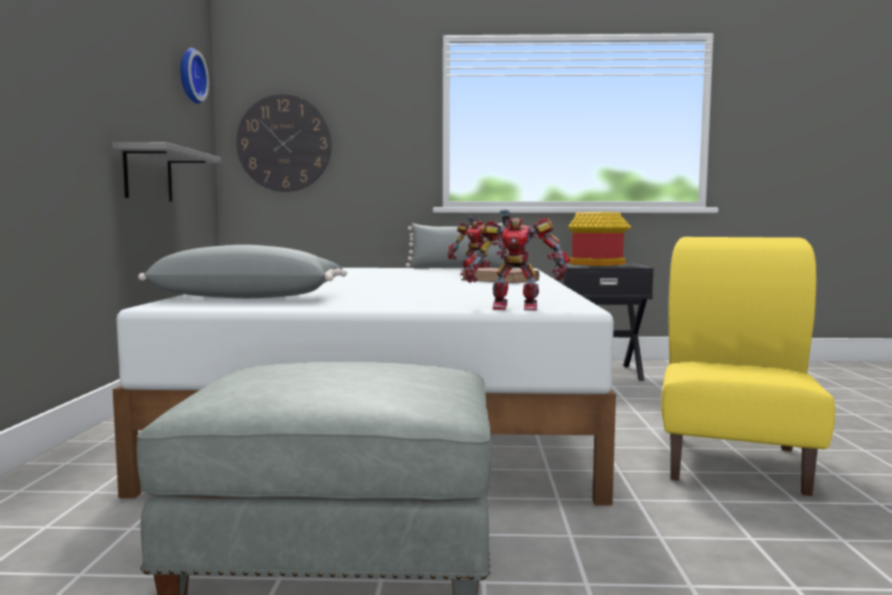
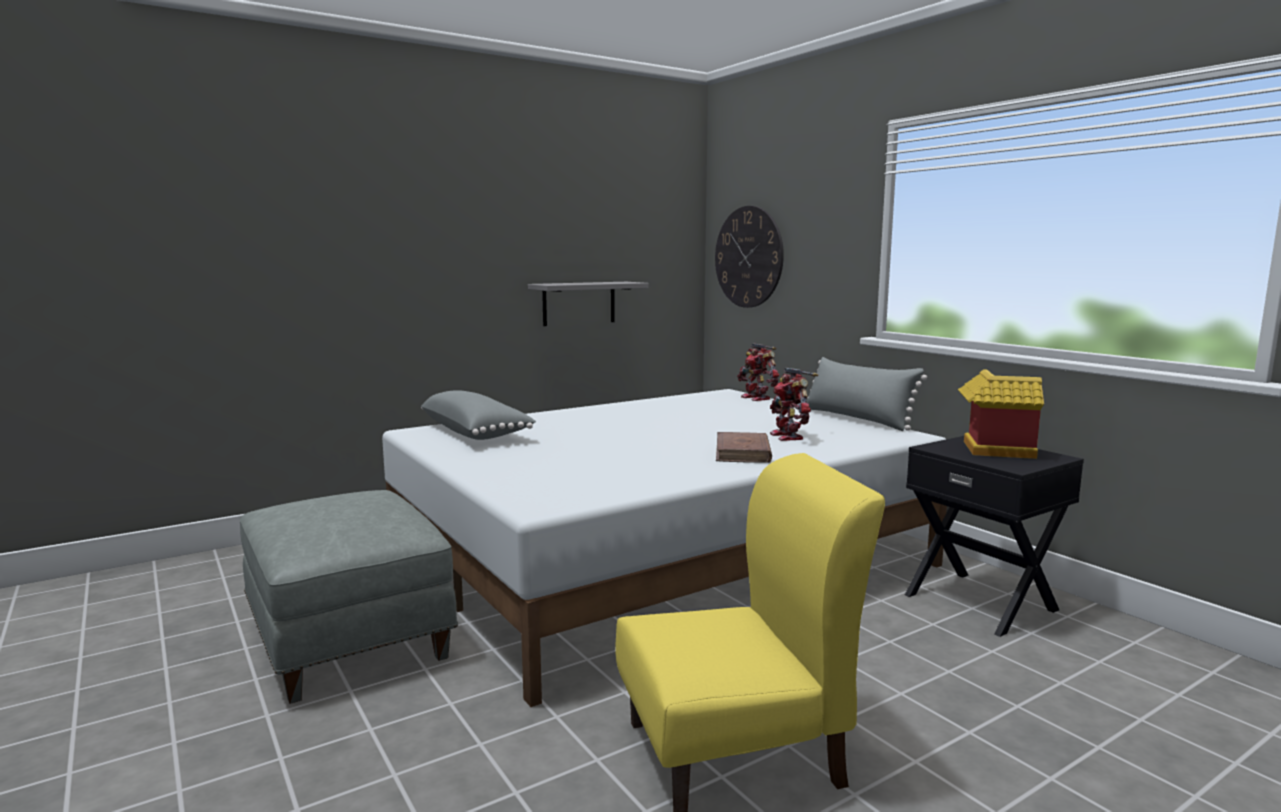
camera: 55 degrees right, 5 degrees up
wall clock [180,48,209,104] -> none
toy robot [465,209,570,310] -> toy robot moved to [737,343,779,401]

